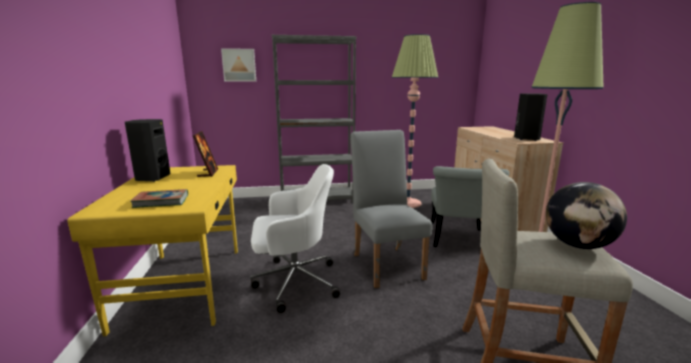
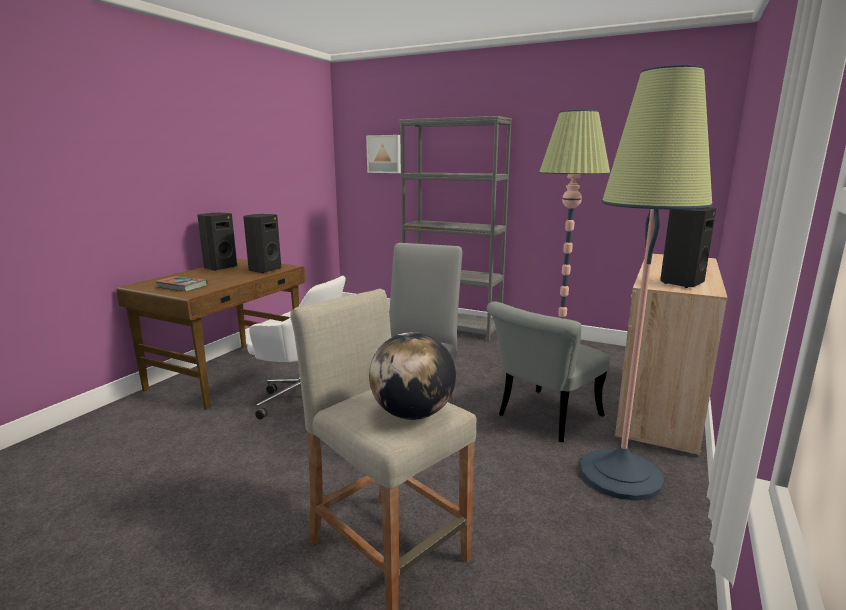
camera: 35 degrees right, 0 degrees up
yellow desk [68,165,238,336] -> brown desk [116,259,305,410]
picture frame [193,131,218,177] -> black speaker [243,214,281,273]

